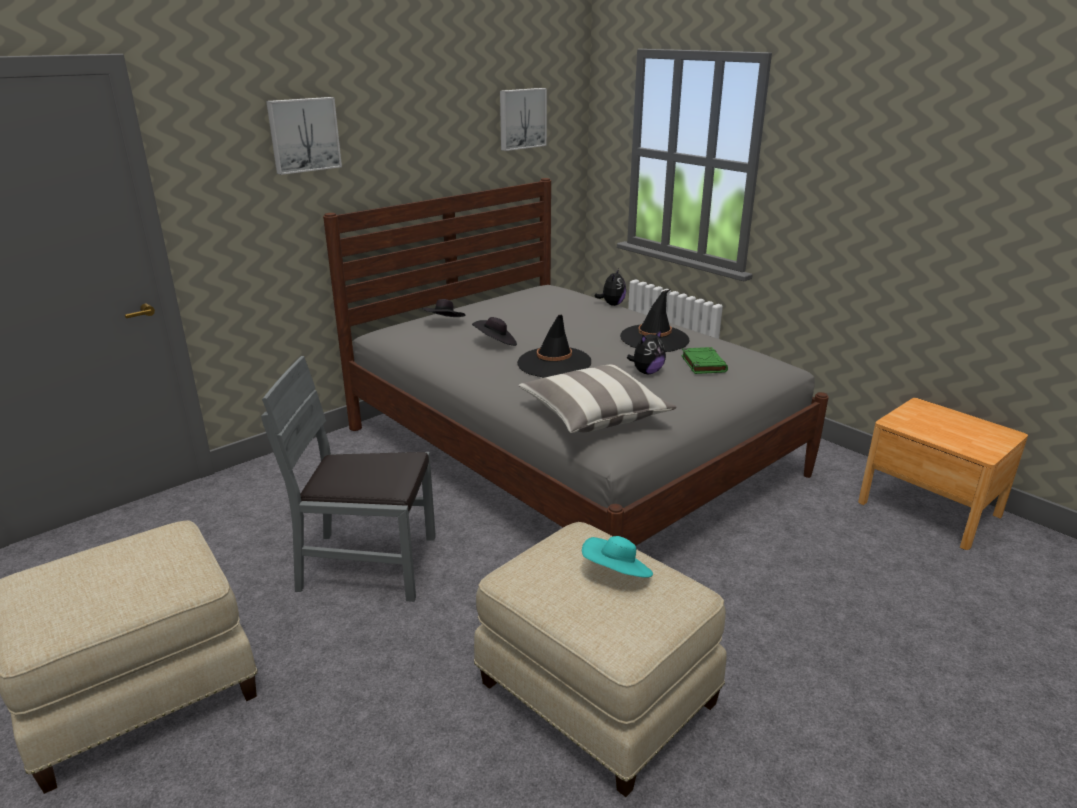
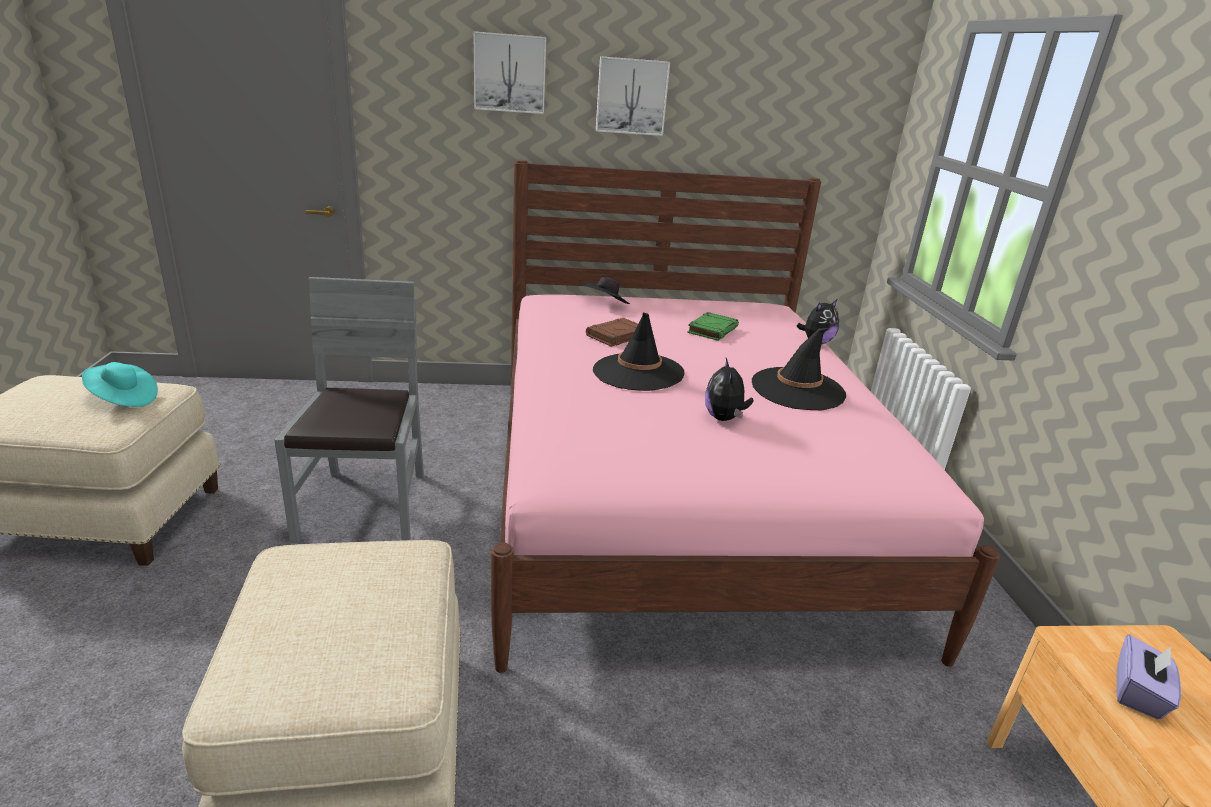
camera: 35 degrees right, 0 degrees up
grey chair [261,356,436,602] -> grey chair turned 45 degrees clockwise [274,277,424,543]
grey bed [323,178,829,546] -> pink bed [491,160,1000,673]
black hat [472,317,517,346] -> brown book [586,318,638,347]
picture [500,88,547,151] -> picture moved to [596,56,670,136]
pillow [519,364,677,433] -> none
turquoise hat [582,536,653,578] -> turquoise hat moved to [82,362,158,407]
plush toy [627,330,666,374] -> plush toy turned 90 degrees clockwise [705,358,754,421]
green book [681,347,728,374] -> green book moved to [687,312,739,341]
none -> purple tissue box [1117,635,1181,719]

